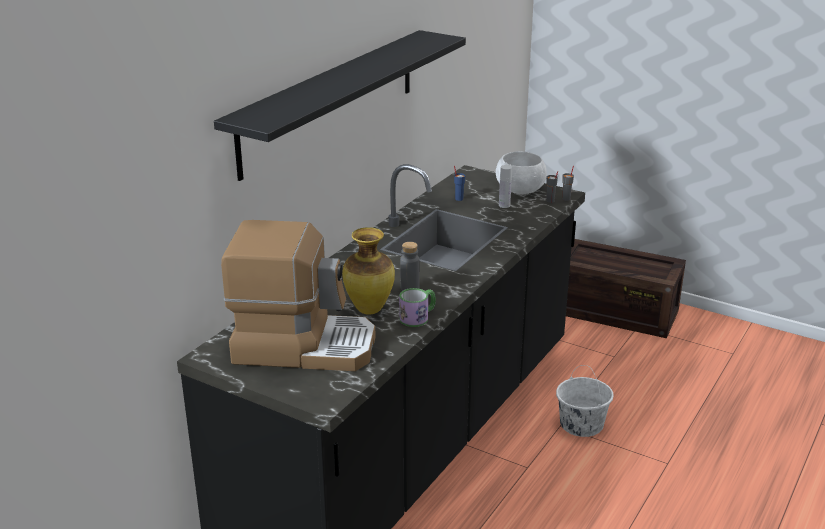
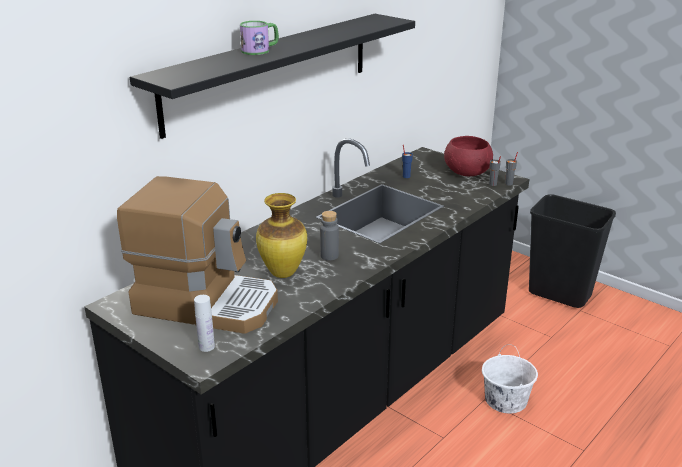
camera: 10 degrees right, 0 degrees up
mug [399,288,436,327] -> mug moved to [240,21,279,55]
white bowl [496,151,547,194] -> red bowl [444,136,493,176]
white bottle [499,165,512,208] -> white bottle moved to [194,295,215,352]
crate [566,239,686,338] -> black trash can [529,194,616,308]

